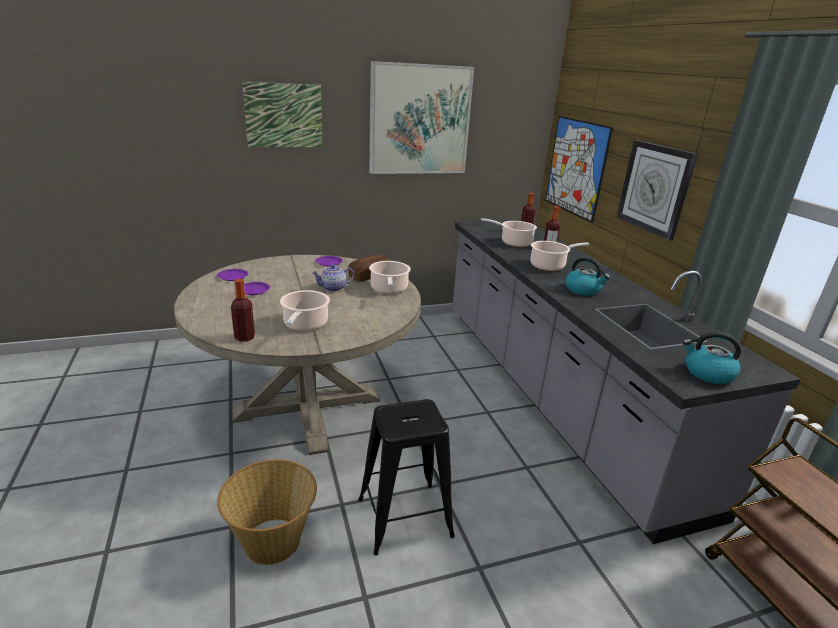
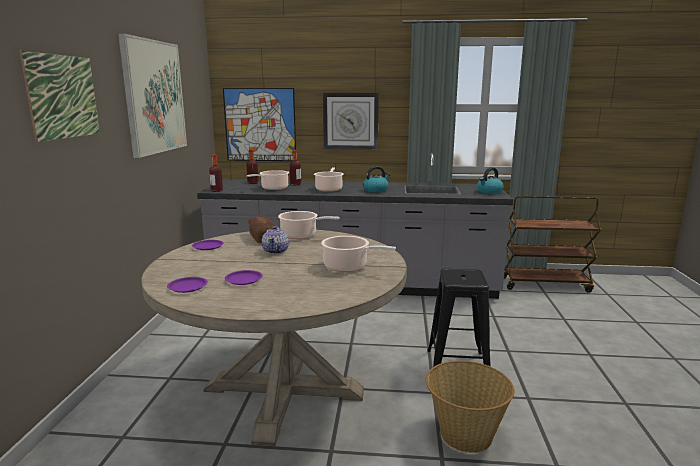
camera: 65 degrees left, 10 degrees down
bottle [231,279,255,341] -> bottle moved to [209,154,223,192]

